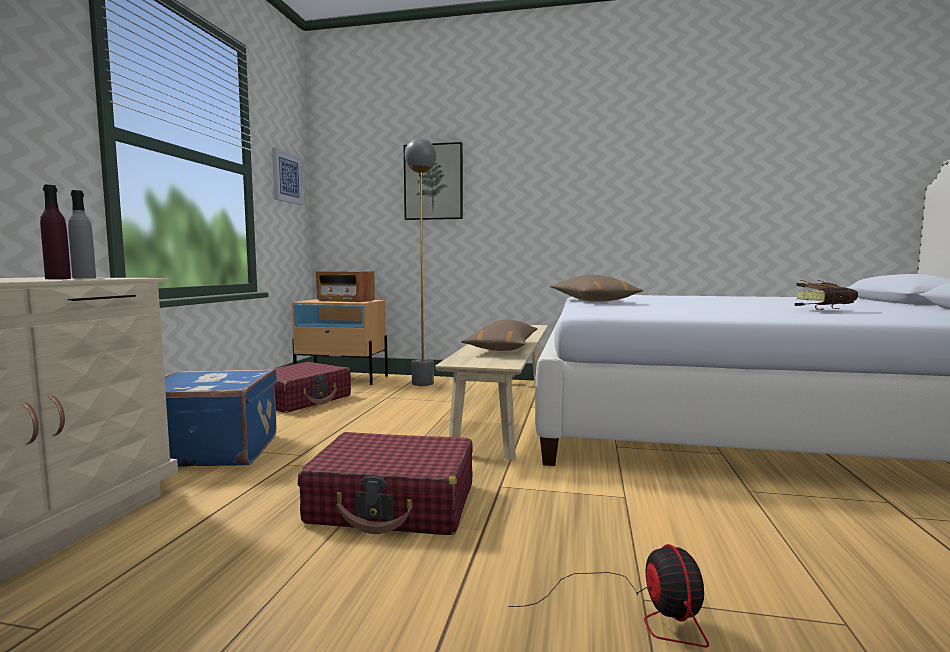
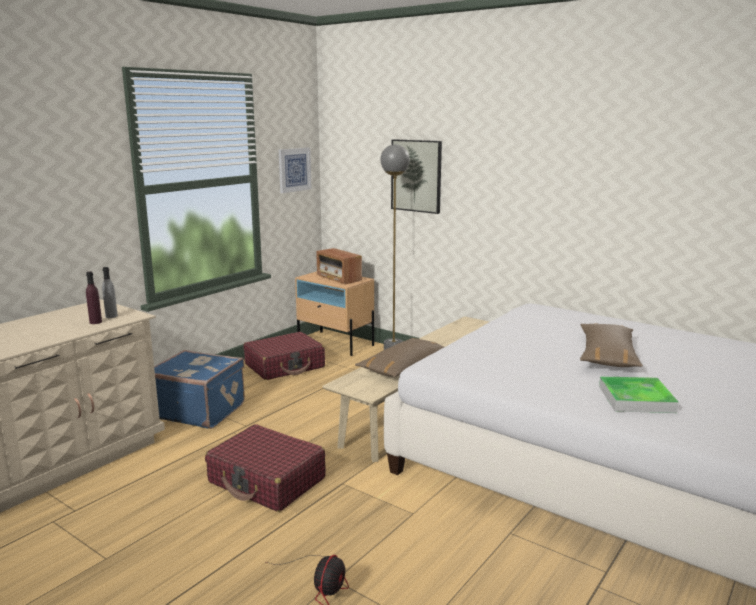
camera: 25 degrees right, 10 degrees up
brown pillow [550,275,643,302] -> brown pillow moved to [580,324,643,367]
book [795,280,858,310] -> tray [599,376,679,413]

